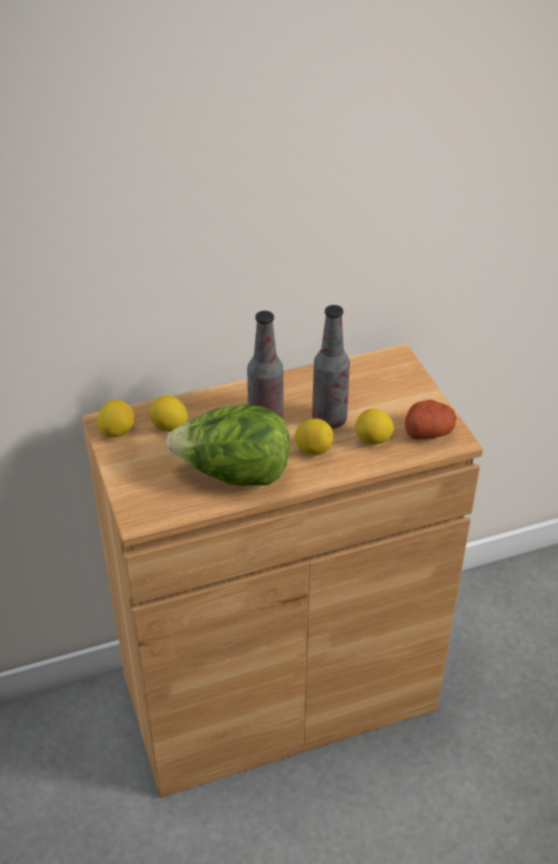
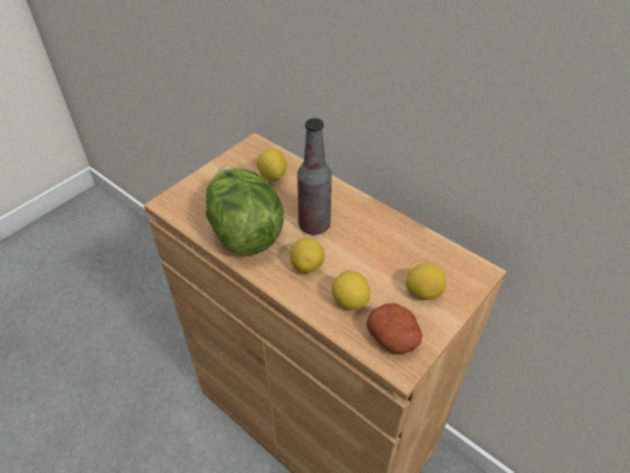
camera: 60 degrees right, 5 degrees up
lemon [97,399,135,437] -> lemon moved to [405,263,446,300]
bottle [312,305,350,429] -> none

